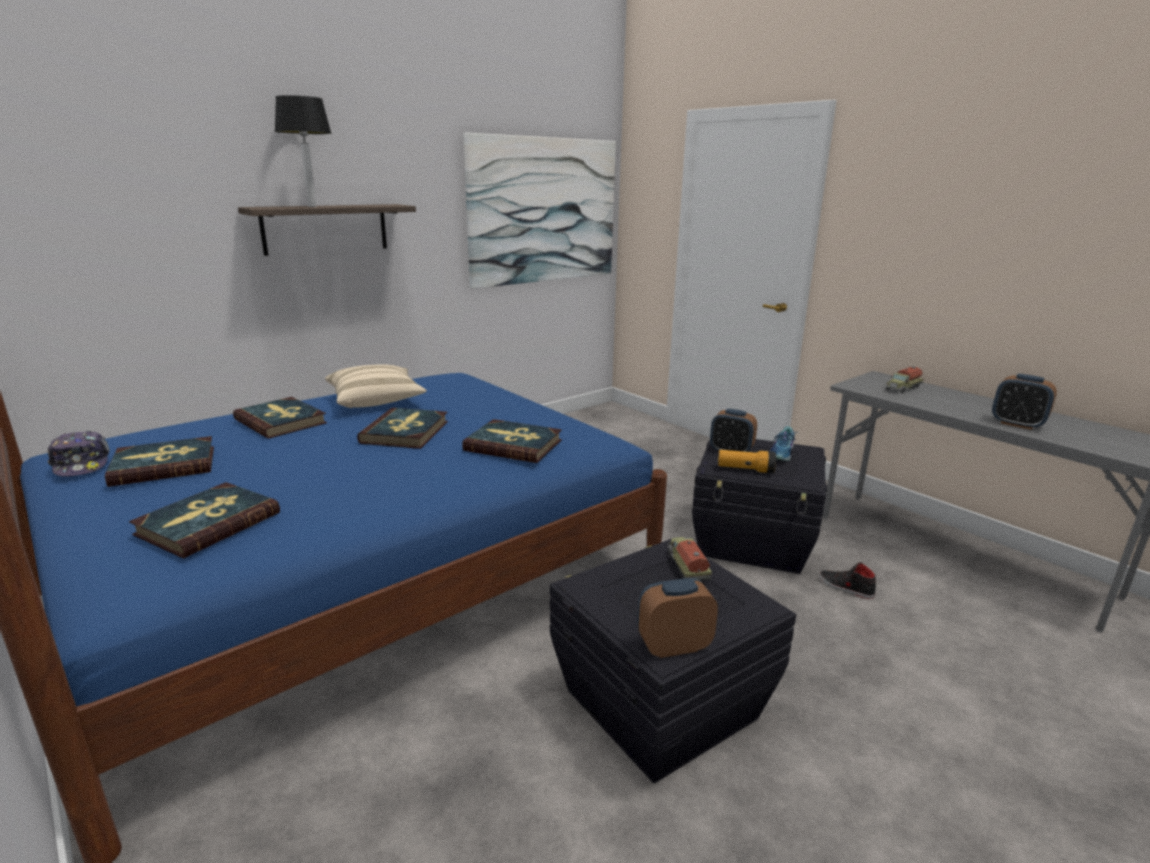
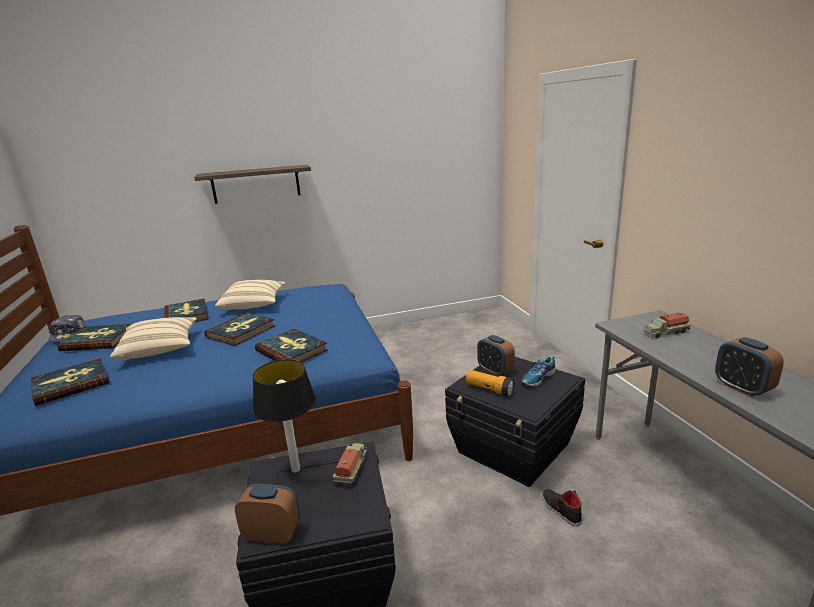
camera: 25 degrees right, 0 degrees up
table lamp [275,95,332,207] -> table lamp moved to [253,359,316,473]
picture [463,133,616,289] -> none
none -> beige pillow [110,317,197,360]

